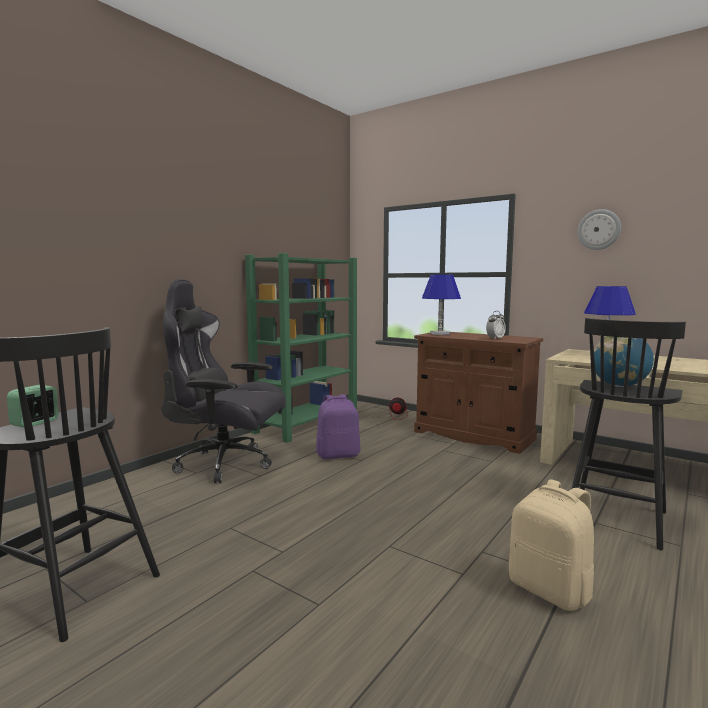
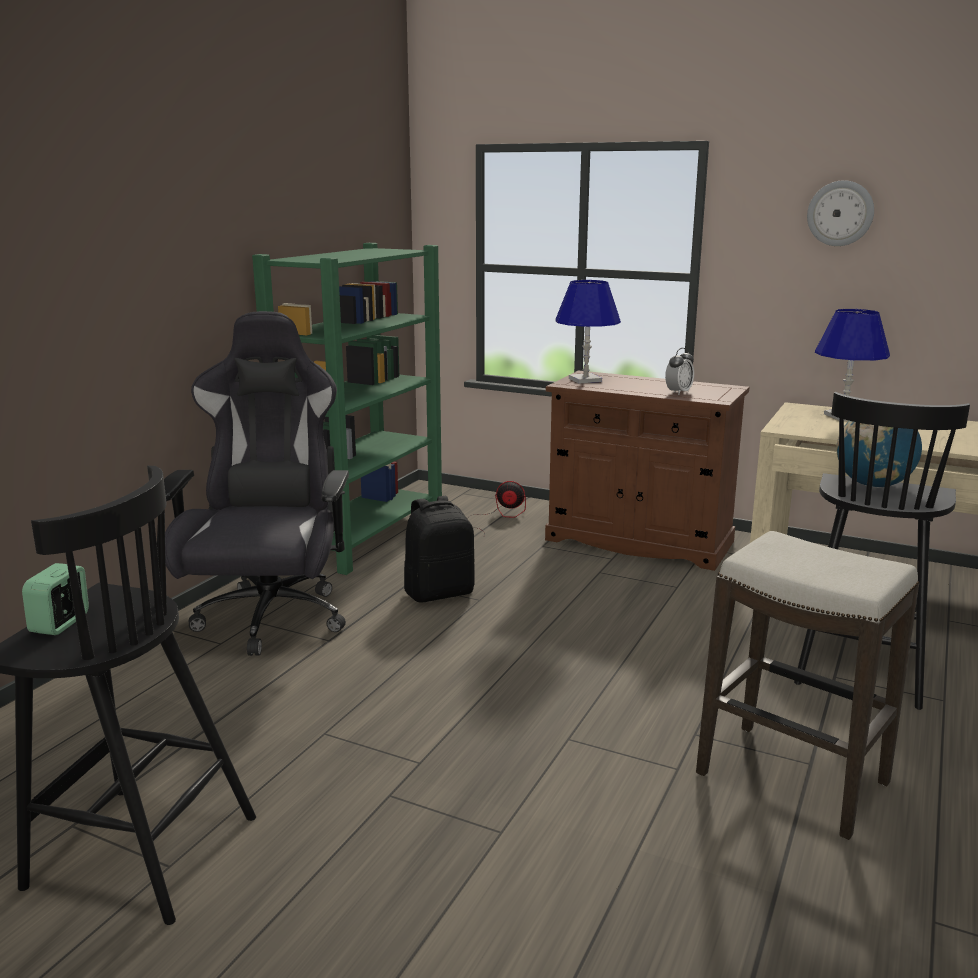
camera: 10 degrees left, 10 degrees up
black office chair [161,279,286,483] -> black office chair turned 90 degrees clockwise [164,311,349,656]
purple backpack [316,394,361,459] -> black backpack [404,496,475,602]
beige backpack [509,479,594,611] -> stool [696,531,919,840]

